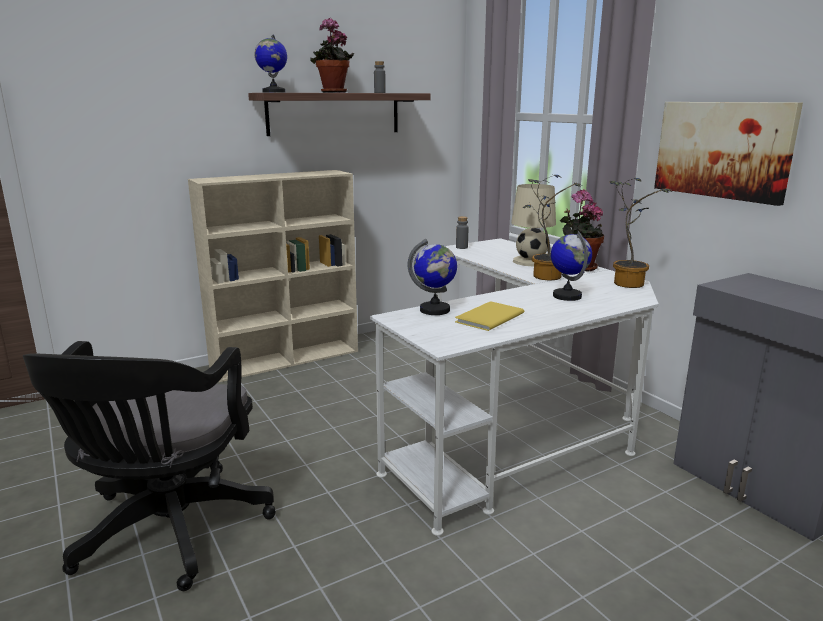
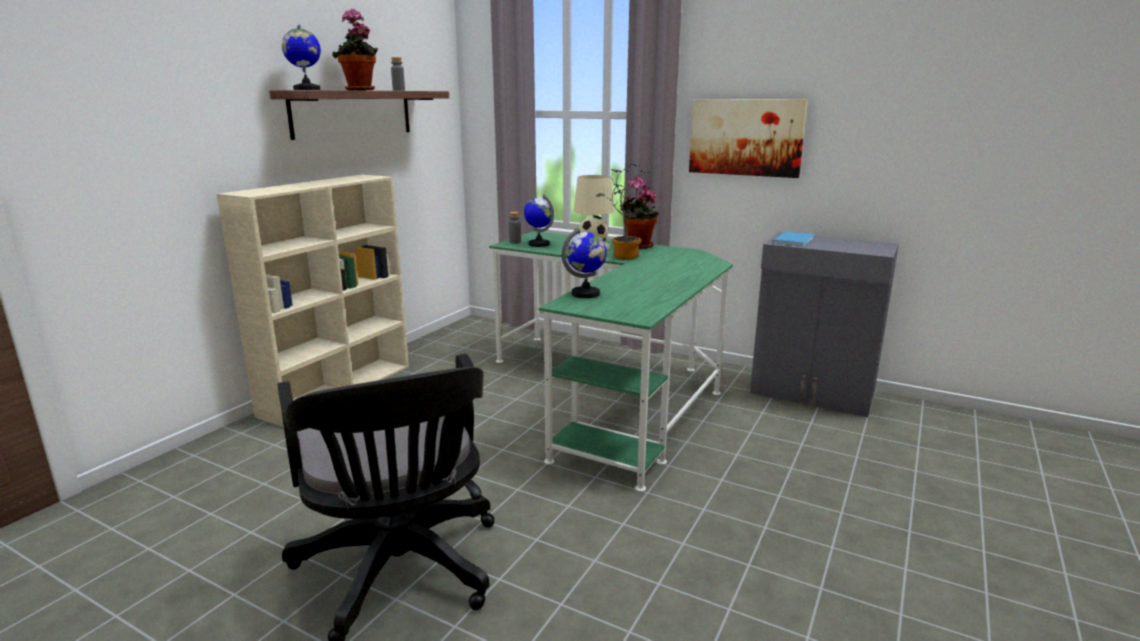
camera: 30 degrees left, 0 degrees up
white desk [370,238,659,536] -> green desk [489,231,733,492]
yellow book [455,302,524,331] -> none
globe [551,231,592,301] -> globe moved to [524,194,554,247]
potted plant [610,177,672,288] -> none
none -> blue book [772,231,815,247]

